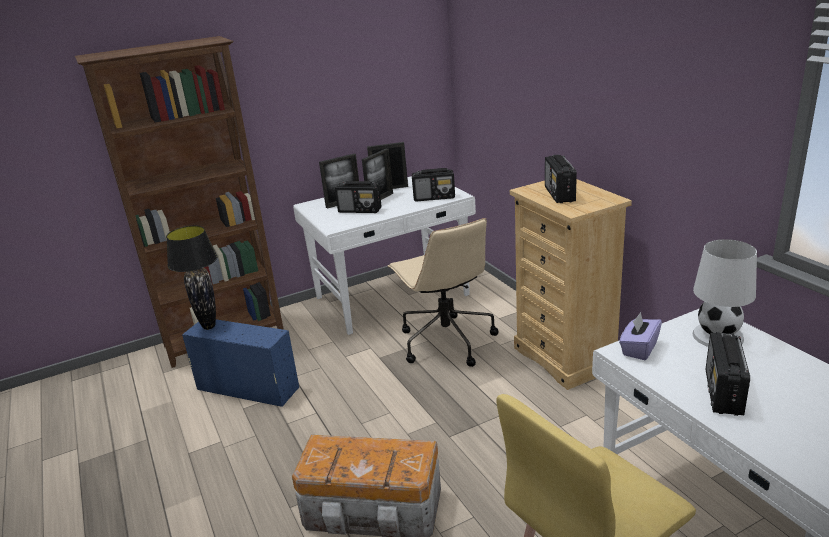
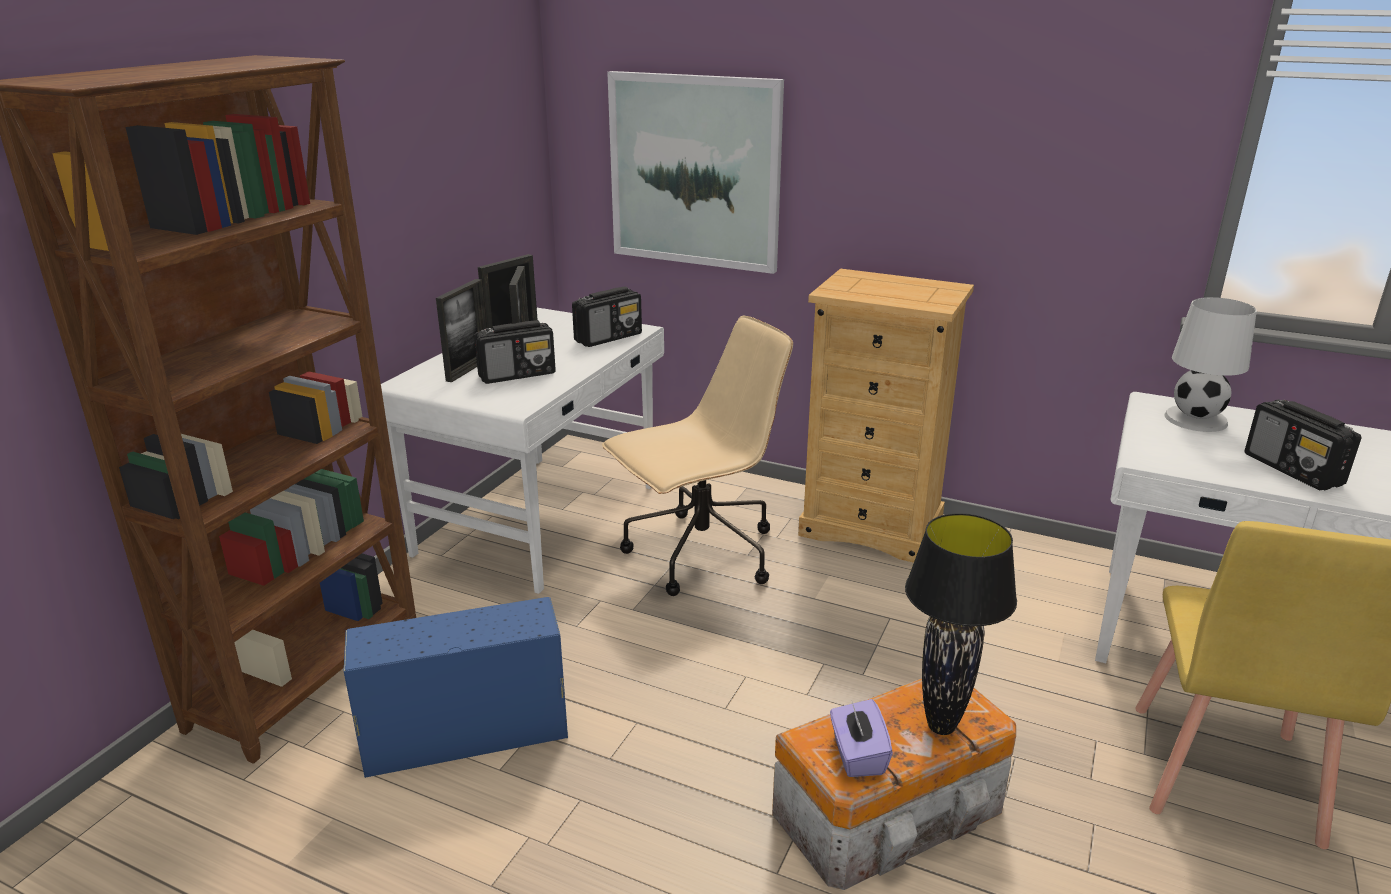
camera: 40 degrees left, 0 degrees up
black table lamp [166,226,217,330] -> black table lamp moved to [905,513,1017,735]
beige office chair [388,218,498,367] -> beige office chair turned 60 degrees counterclockwise [602,316,793,596]
radio [545,154,577,203] -> none
purple tissue box [619,312,662,360] -> purple tissue box moved to [830,699,893,777]
none -> picture [607,71,784,274]

